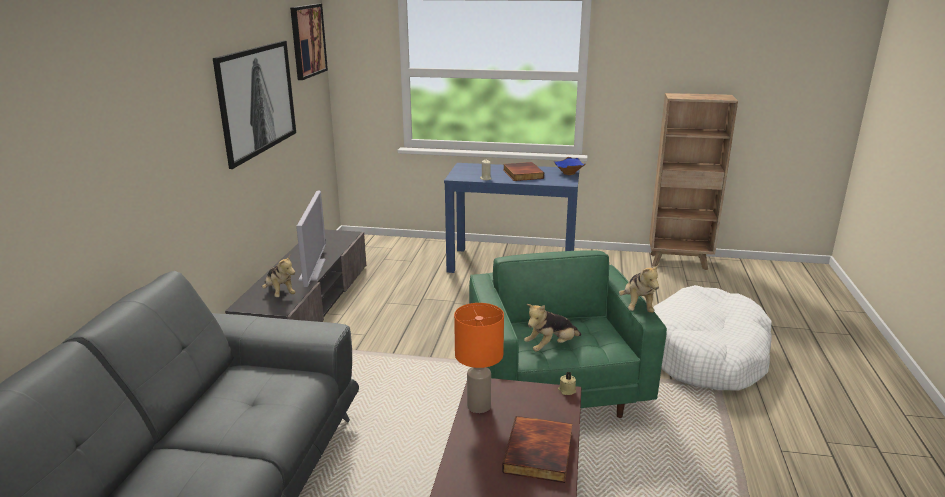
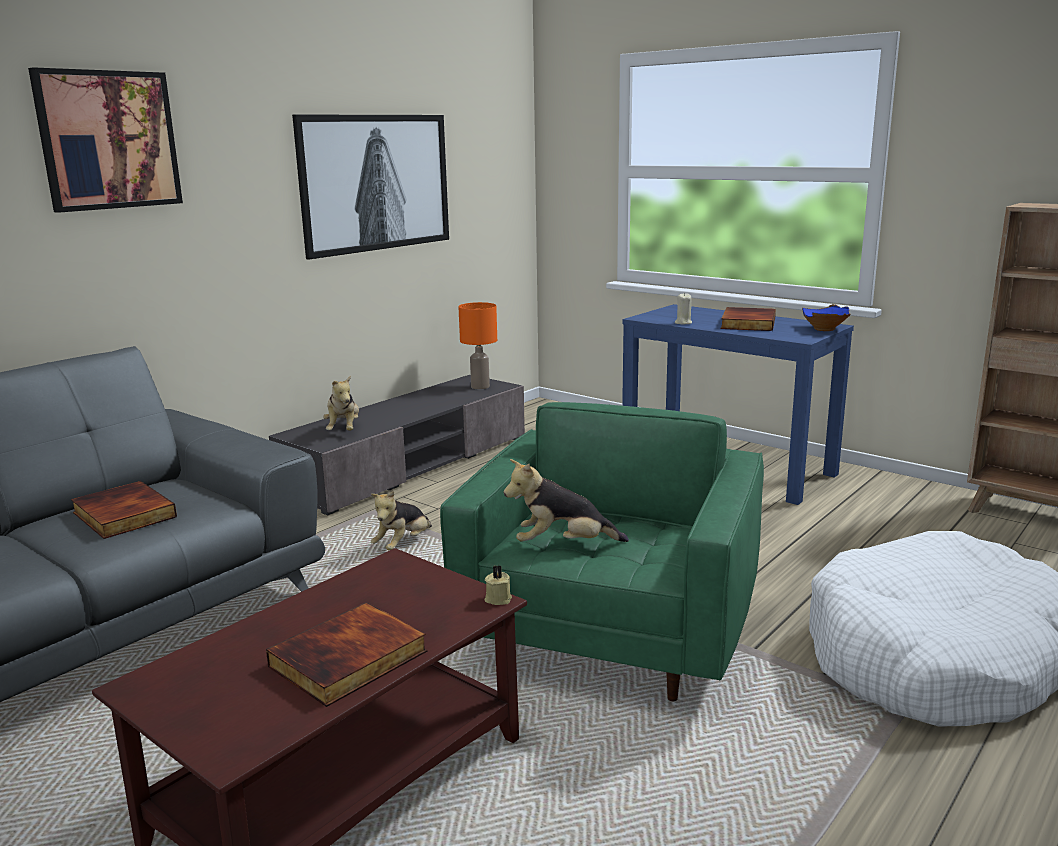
camera: 30 degrees right, 5 degrees down
picture [290,4,328,80] -> picture moved to [28,67,183,213]
television [296,191,326,287] -> none
orange table lamp [454,303,504,413] -> orange table lamp moved to [458,302,497,389]
plush toy [619,264,659,313] -> plush toy moved to [371,490,432,551]
none -> book [71,481,177,539]

